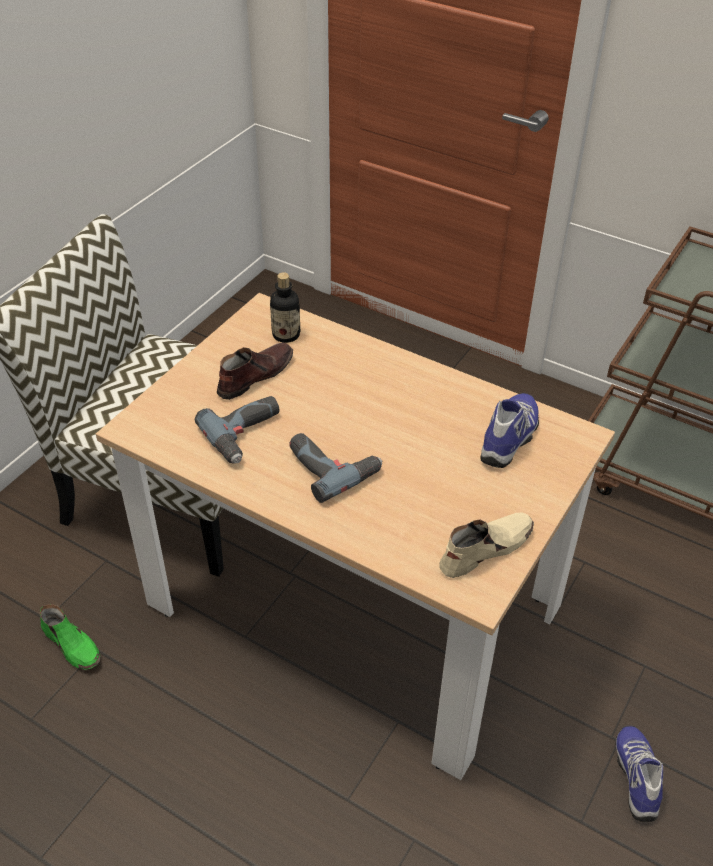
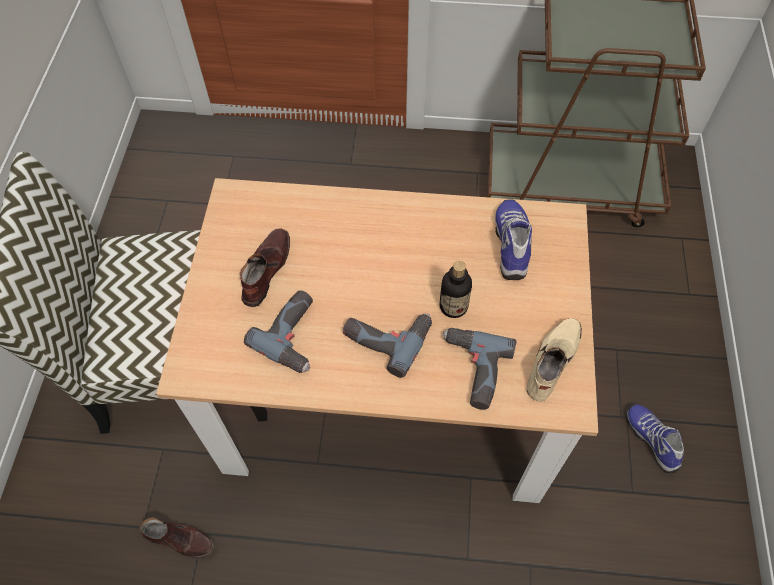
camera: 25 degrees left, 15 degrees up
green shoe [40,604,101,670] -> brown shoe [140,518,214,558]
bottle [270,272,300,343] -> bottle moved to [440,261,472,318]
none -> power drill [442,328,516,410]

